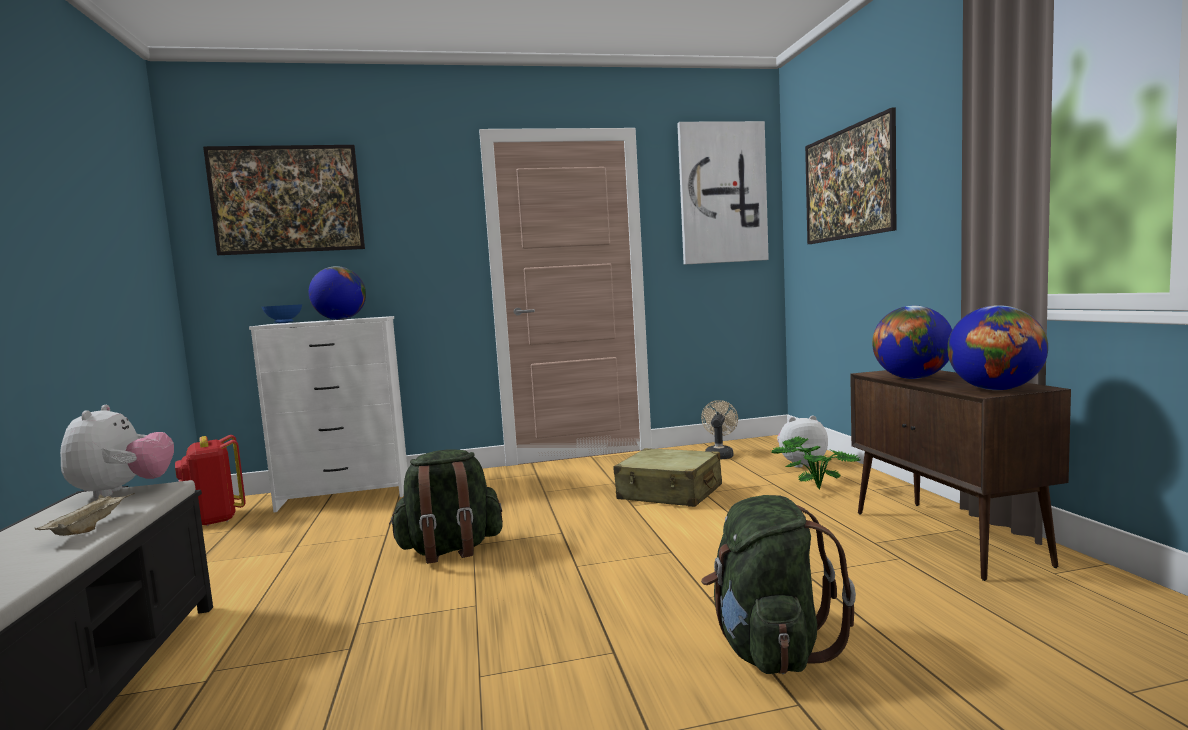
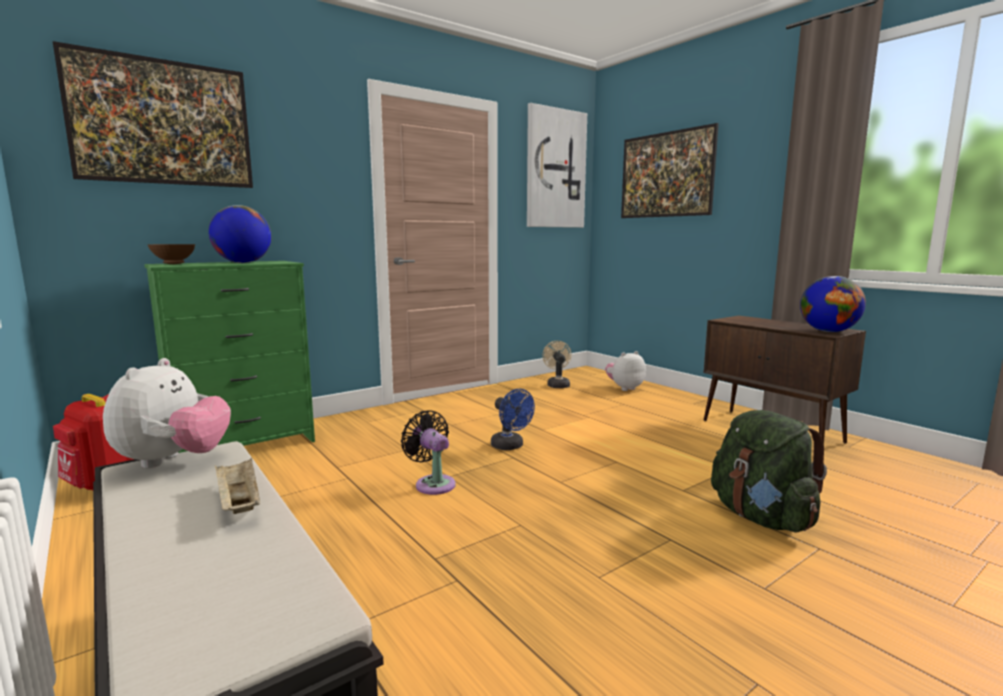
camera: 25 degrees left, 5 degrees up
plush toy [60,405,174,499] -> plush toy turned 45 degrees clockwise [103,358,231,469]
white dresser [249,316,408,512] -> green dresser [144,261,315,453]
blue bowl [262,304,302,323] -> brown bowl [148,244,195,264]
green backpack [389,449,503,564] -> black fan [401,410,456,495]
beige suitcase [614,448,722,507] -> none
potted plant [771,436,860,490] -> none
globe [872,306,952,379] -> none
none -> blue fan [491,389,535,450]

